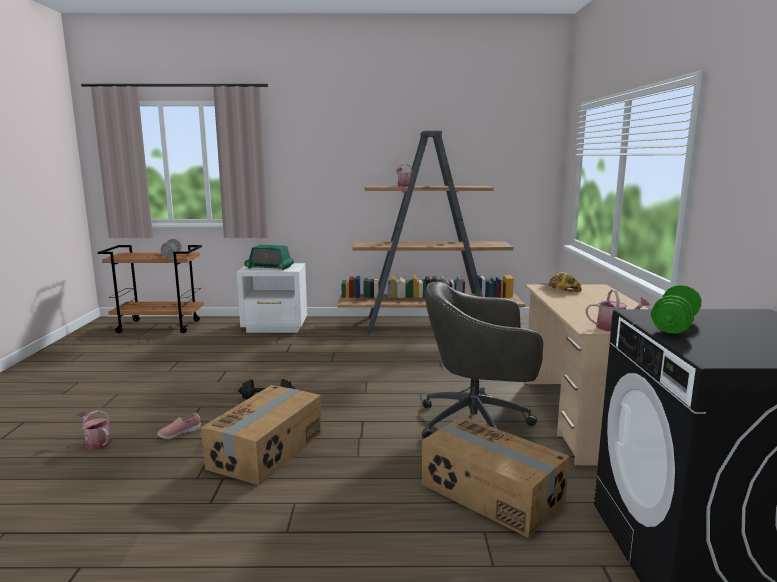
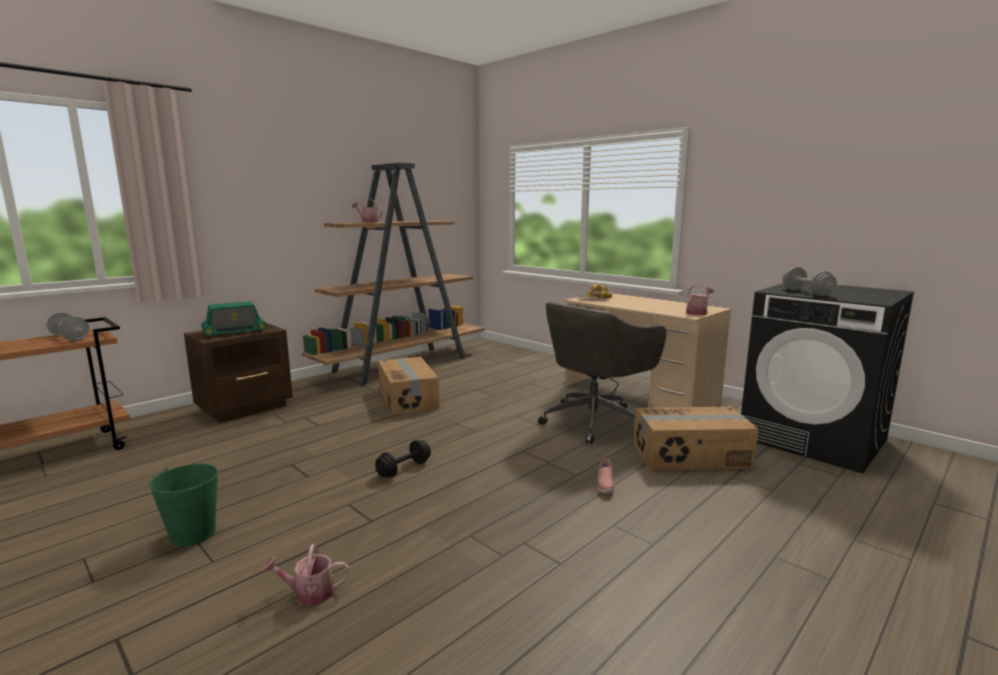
camera: 45 degrees left, 0 degrees up
pink shoe [157,412,201,439] -> pink shoe moved to [598,458,614,493]
cardboard box [201,385,321,485] -> cardboard box moved to [378,357,439,415]
white nightstand [237,263,307,333] -> brown nightstand [184,323,293,423]
green dumbbell [651,285,701,334] -> grey dumbbell [782,267,837,296]
none -> green bucket [148,464,218,547]

